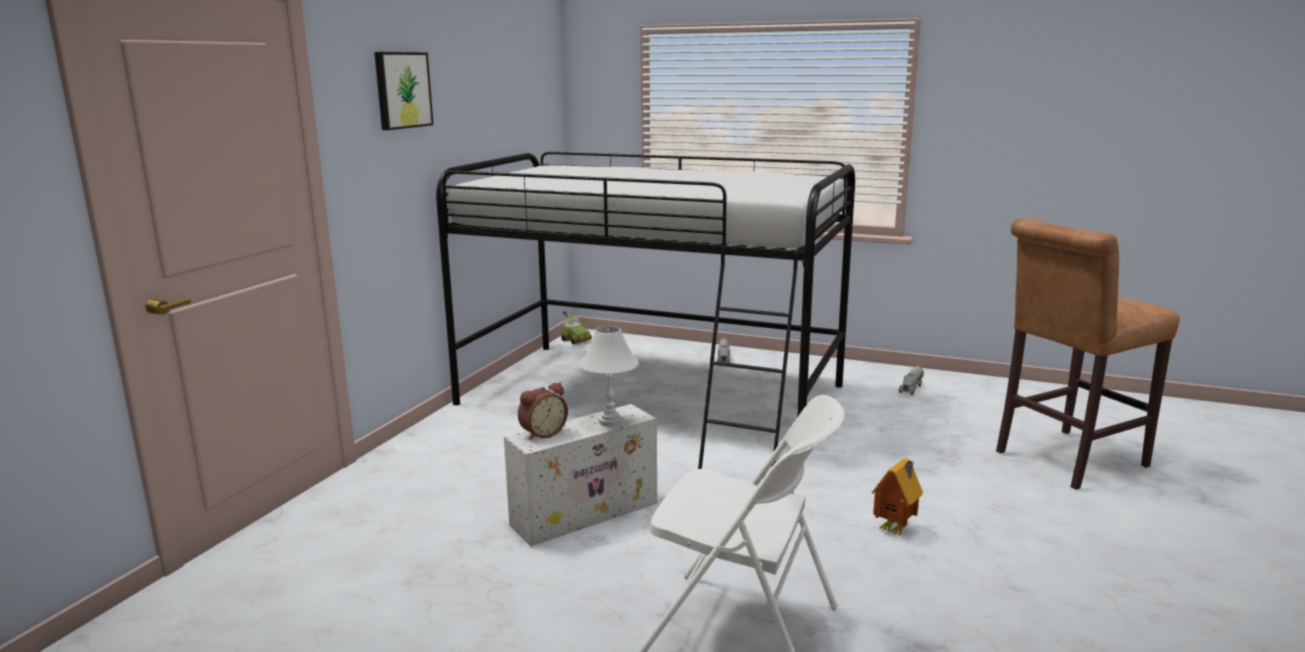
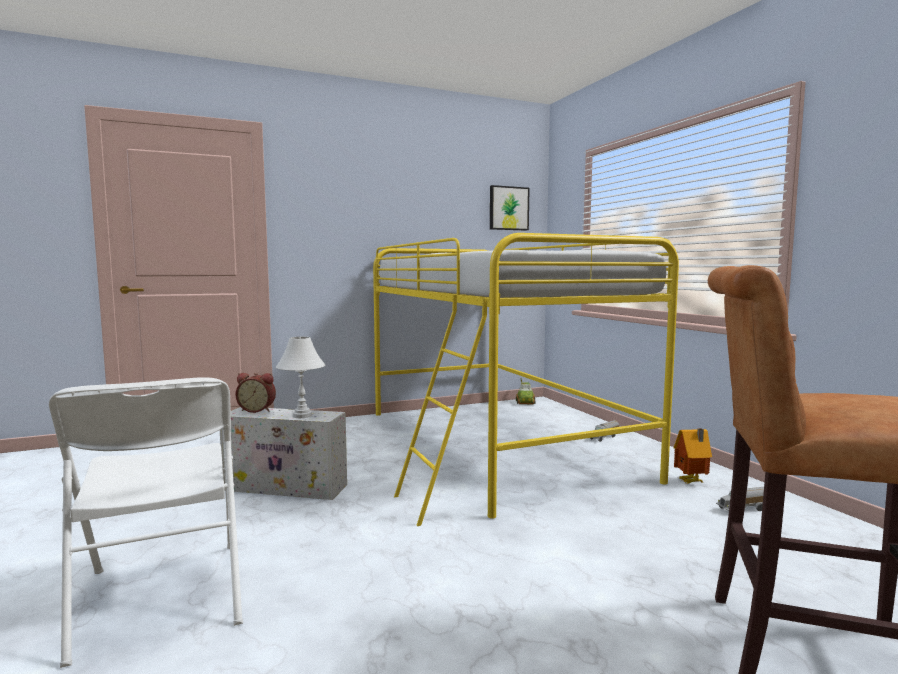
camera: 45 degrees right, 10 degrees down
picture [374,52,434,130] -> picture moved to [490,185,530,231]
black bed [436,152,855,469] -> yellow bed [373,233,679,526]
toy house [872,458,923,536] -> toy house moved to [674,428,712,484]

